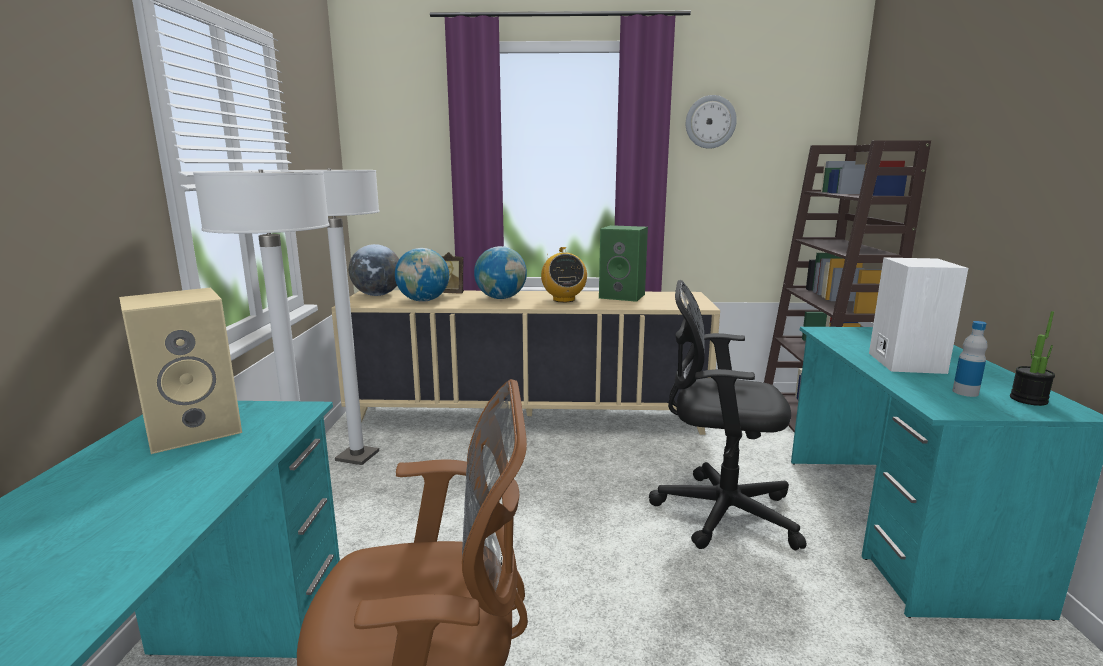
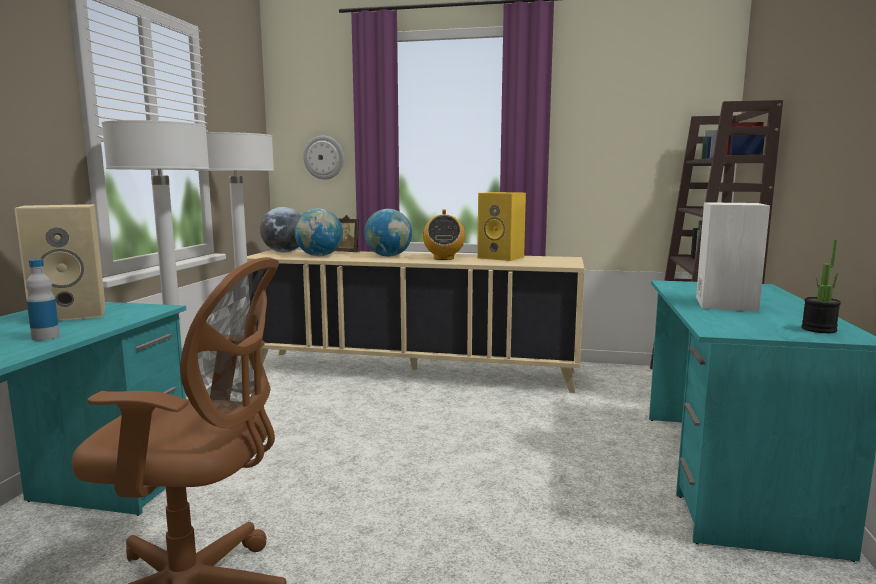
camera: 10 degrees right, 5 degrees down
green speaker [599,225,648,302] -> yellow speaker [477,192,526,261]
black office chair [649,280,806,550] -> none
wall clock [686,95,737,149] -> wall clock moved to [303,136,344,180]
bottle [952,321,988,397] -> bottle moved to [26,259,60,341]

